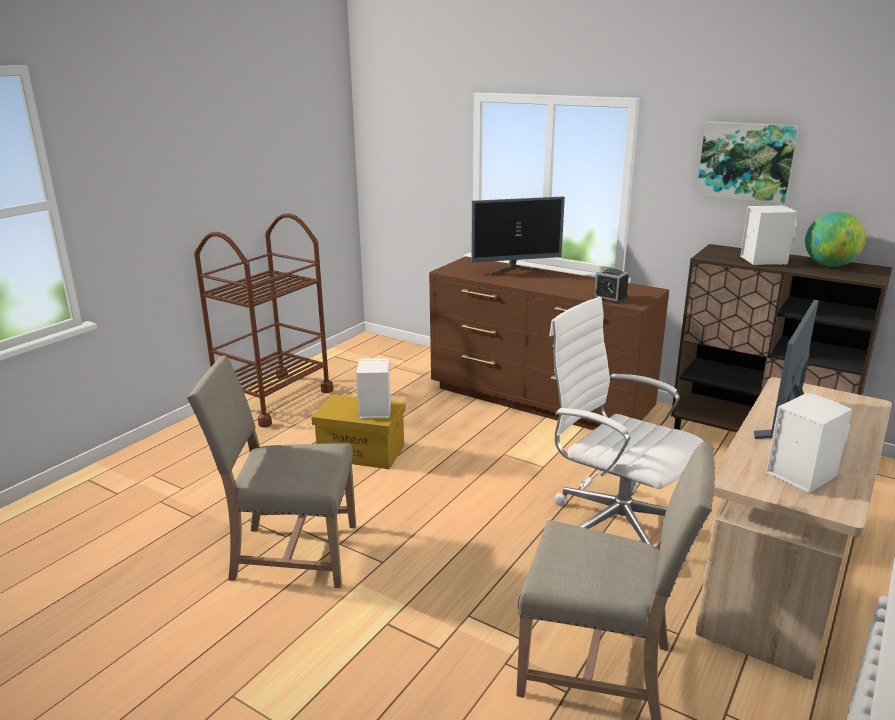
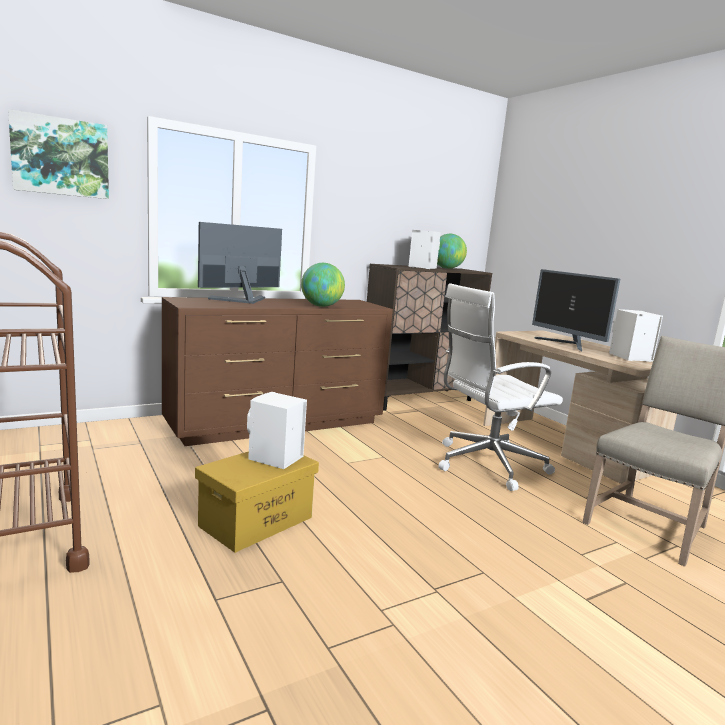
camera: 65 degrees left, 10 degrees down
beige chair [187,355,356,588] -> none
monitor [471,196,565,276] -> monitor turned 150 degrees counterclockwise [198,222,282,304]
alarm clock [592,268,629,304] -> none
picture [697,121,798,204] -> picture moved to [8,109,109,199]
none -> globe [301,263,345,307]

